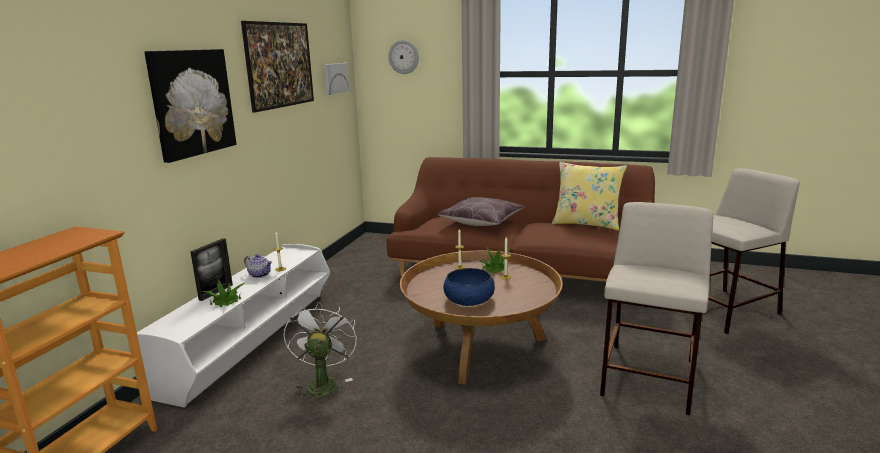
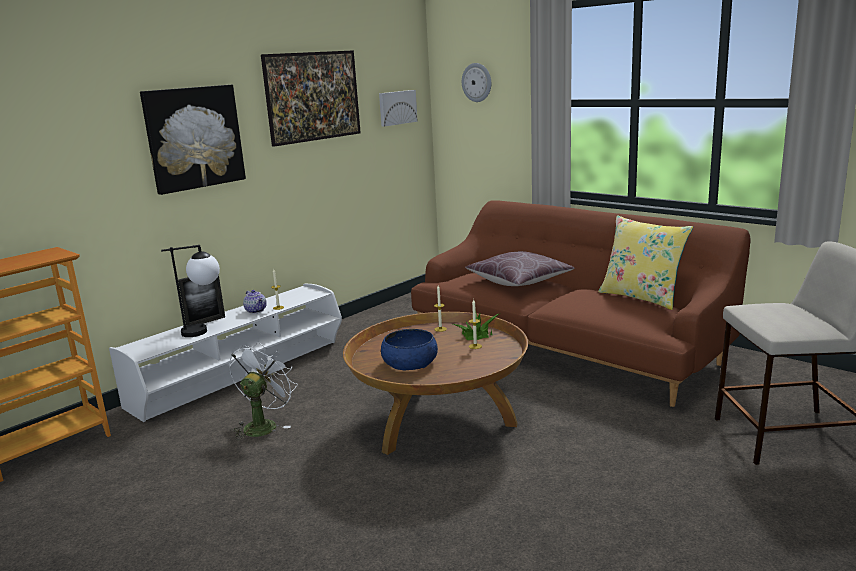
camera: 25 degrees right, 0 degrees up
potted plant [200,279,246,307] -> table lamp [161,245,220,337]
beige stool [600,202,713,415] -> none

